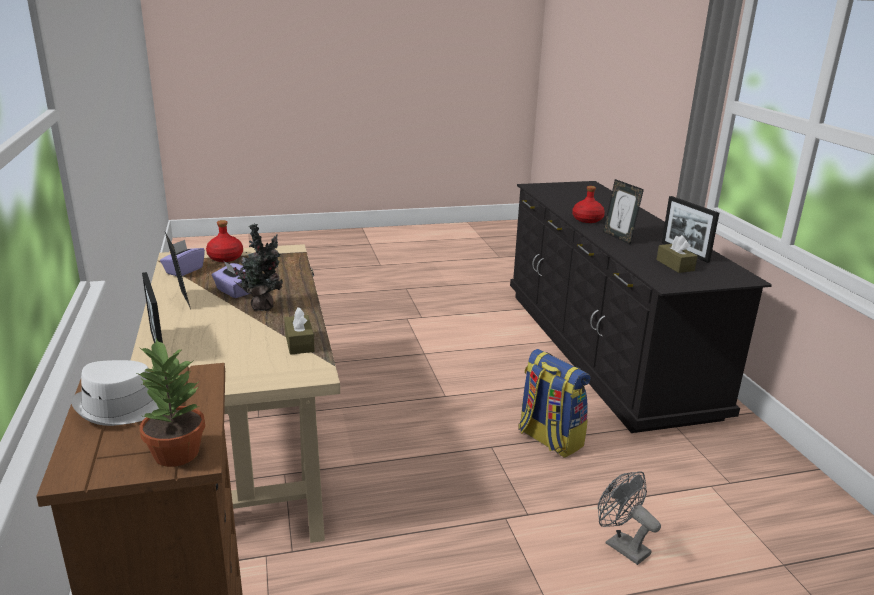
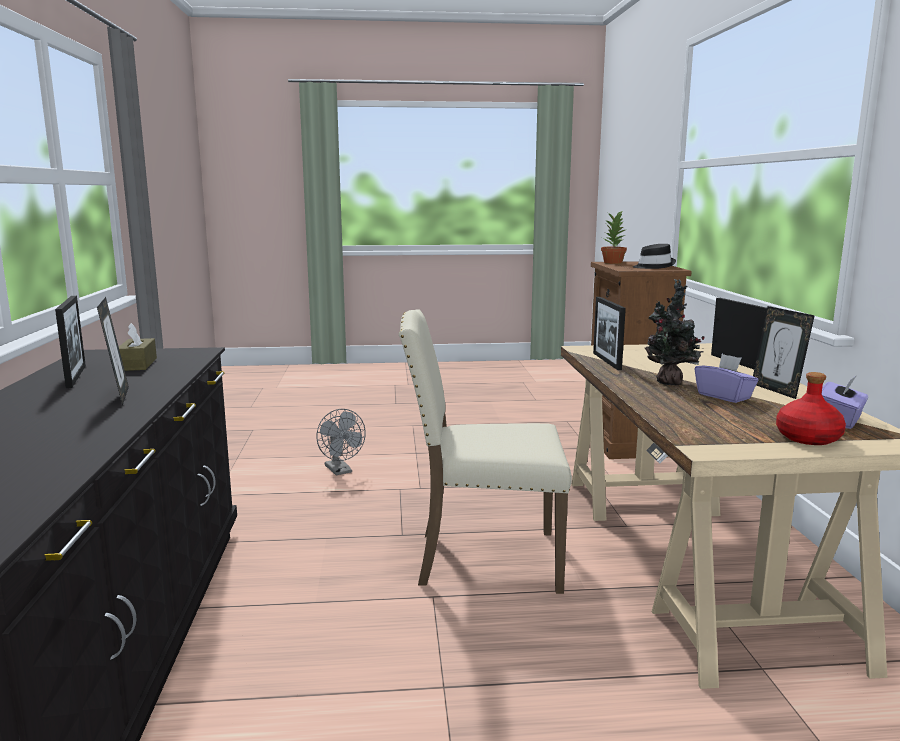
camera: 170 degrees left, 10 degrees down
white hat [71,360,159,426] -> black hat [633,244,676,269]
brown tissue box [284,308,315,355] -> picture frame [593,297,626,370]
backpack [519,349,590,458] -> none
red bottle [572,186,605,223] -> none
none -> beige chair [399,309,572,594]

